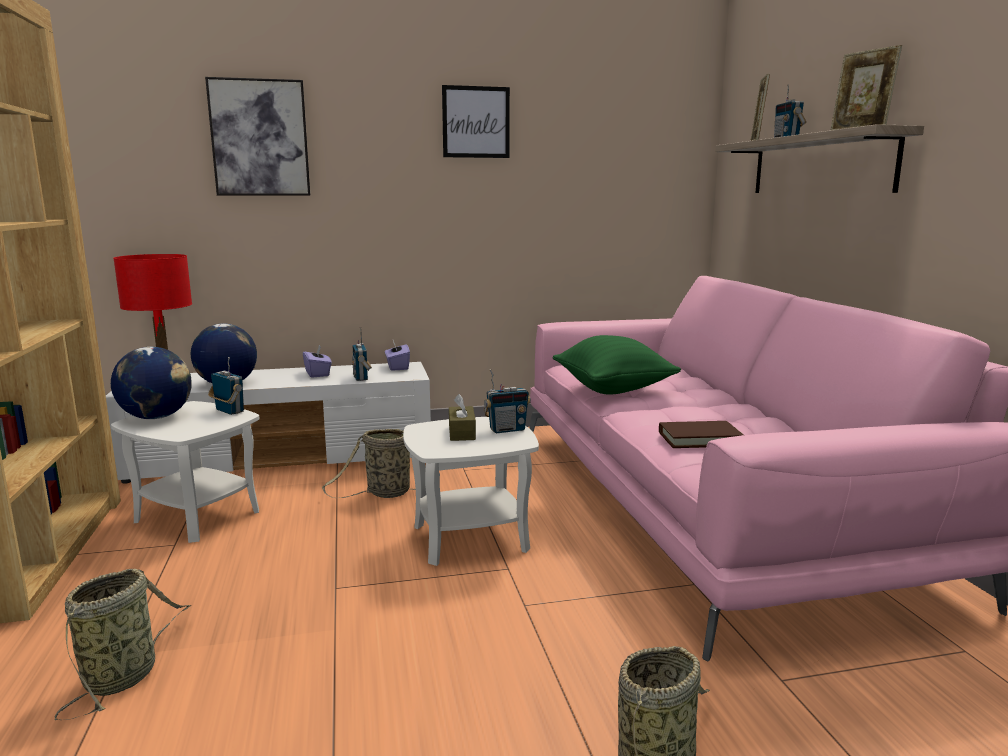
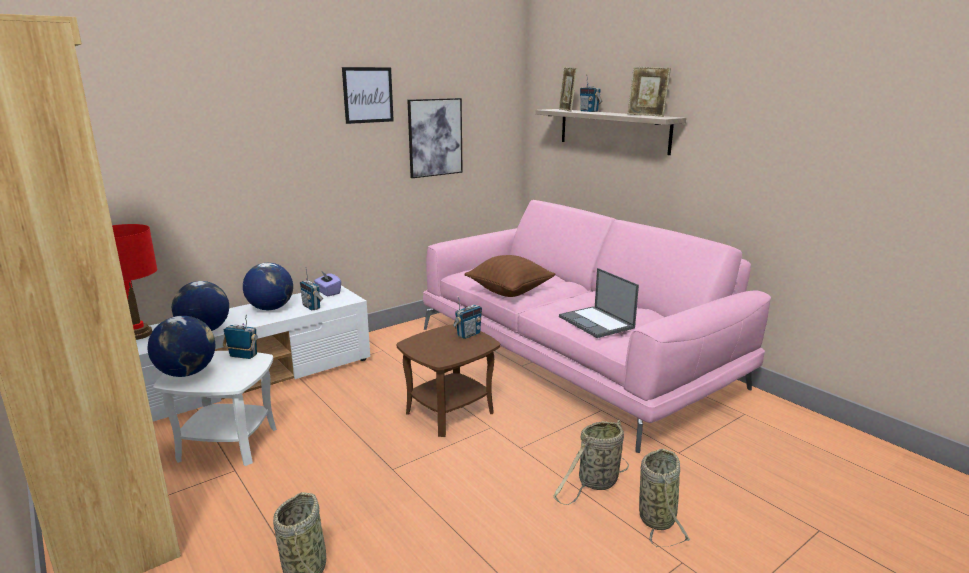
camera: 25 degrees left, 5 degrees up
picture [205,77,310,196] -> picture moved to [407,98,463,178]
purple tissue box [303,345,332,378] -> globe [243,263,293,310]
basket [322,429,416,498] -> basket moved to [553,420,629,505]
white side table [403,417,539,566] -> brown side table [397,324,500,437]
brown tissue box [449,394,476,441] -> none
green pillow [553,335,681,395] -> brown pillow [464,255,556,297]
brown book [659,421,744,448] -> laptop [559,268,639,338]

